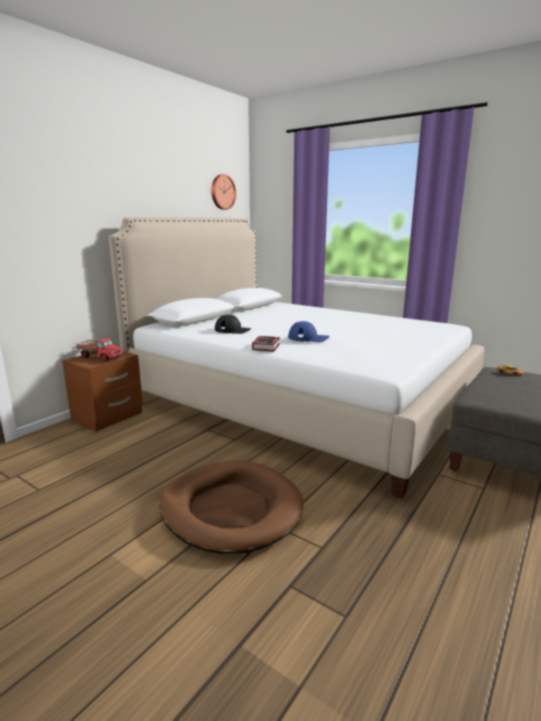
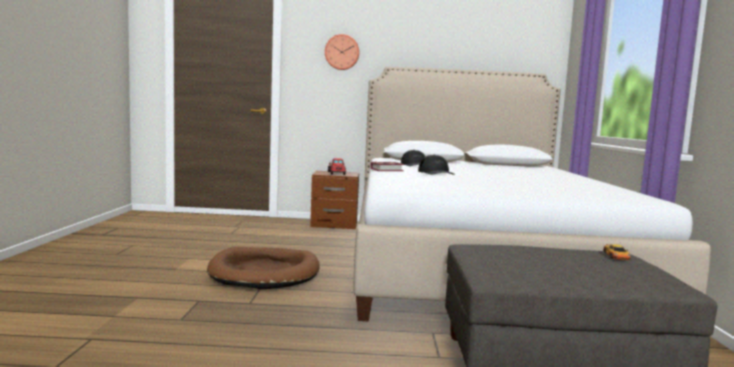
camera: 55 degrees right, 10 degrees down
wall clock [211,174,236,210] -> wall clock moved to [325,34,359,70]
blue cap [288,321,330,342] -> black cap [418,155,455,175]

